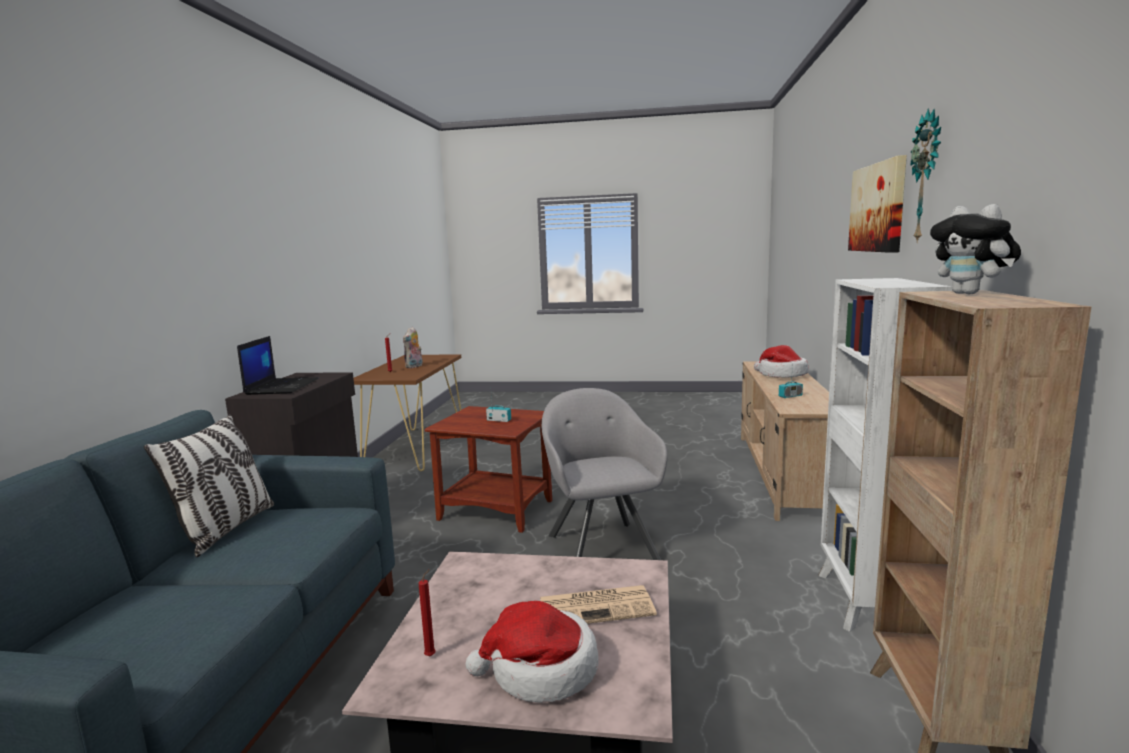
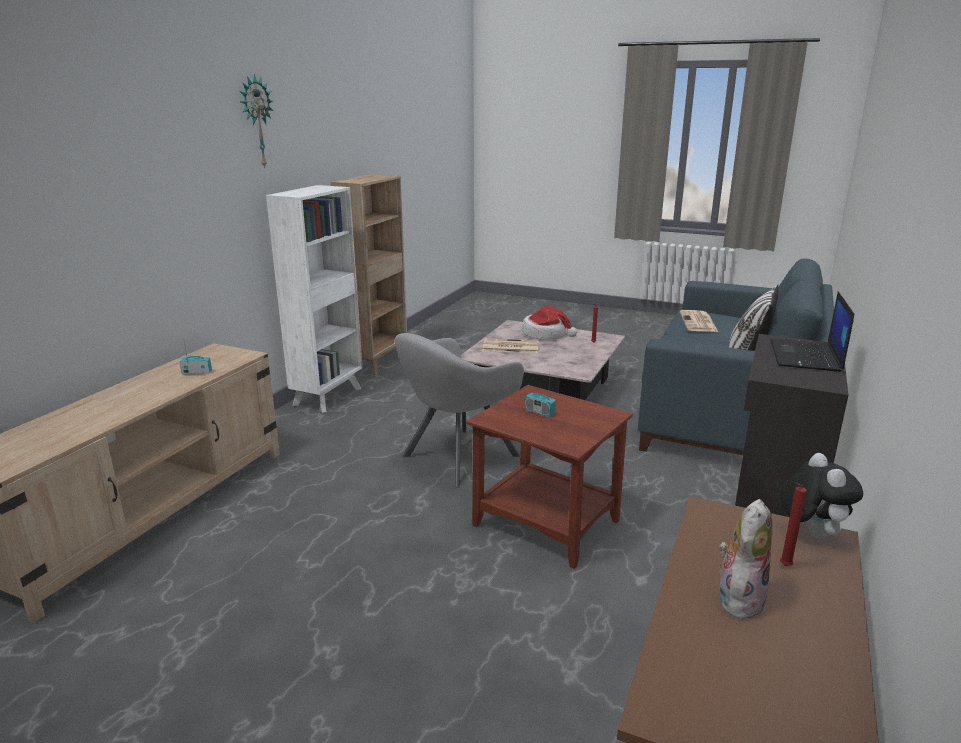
camera: 165 degrees left, 10 degrees up
grey armchair [541,388,668,560] -> grey armchair turned 45 degrees clockwise [395,333,524,487]
hat [754,345,809,378] -> none
picture [848,155,907,253] -> none
plush toy [930,204,1021,294] -> plush toy moved to [780,453,863,538]
none -> newspaper [680,310,718,332]

